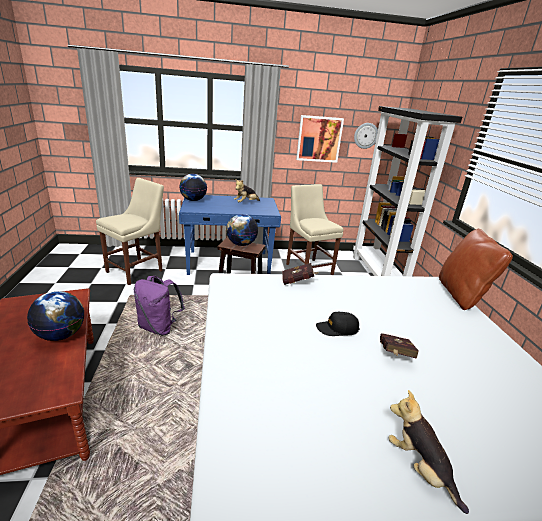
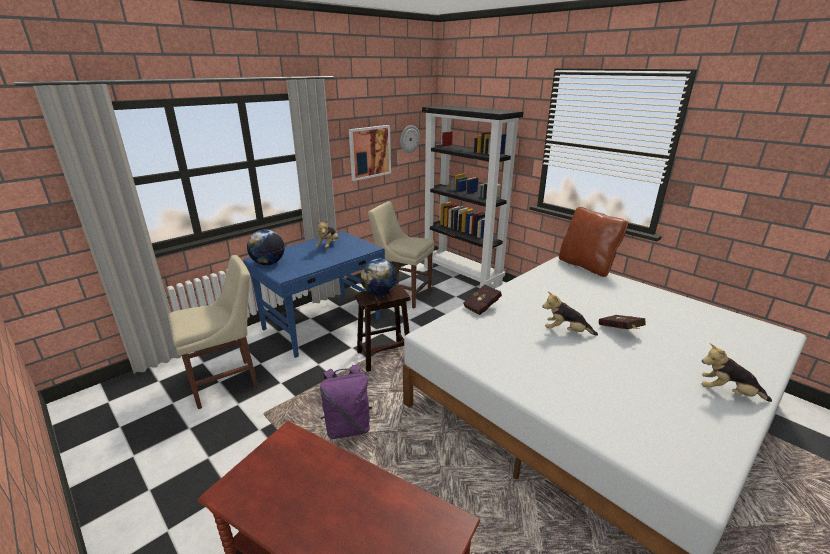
camera: 35 degrees left, 0 degrees up
globe [27,291,84,341] -> none
beige chair [96,178,164,285] -> beige chair turned 60 degrees clockwise [168,255,259,409]
black cap [316,312,360,336] -> plush toy [542,292,598,336]

